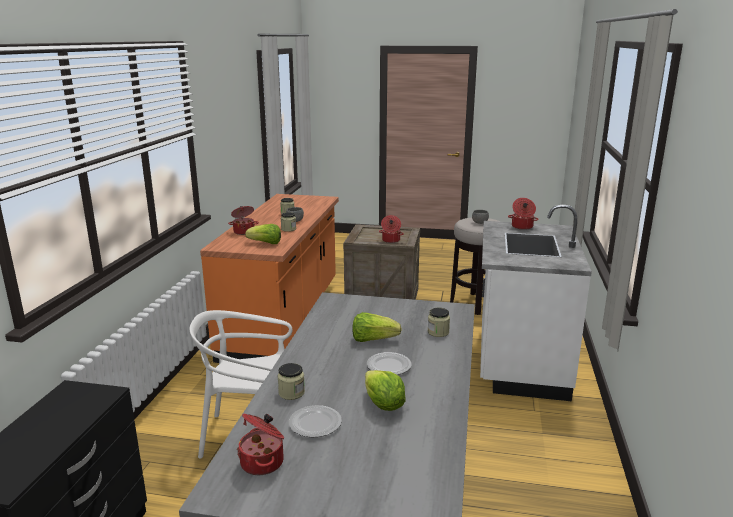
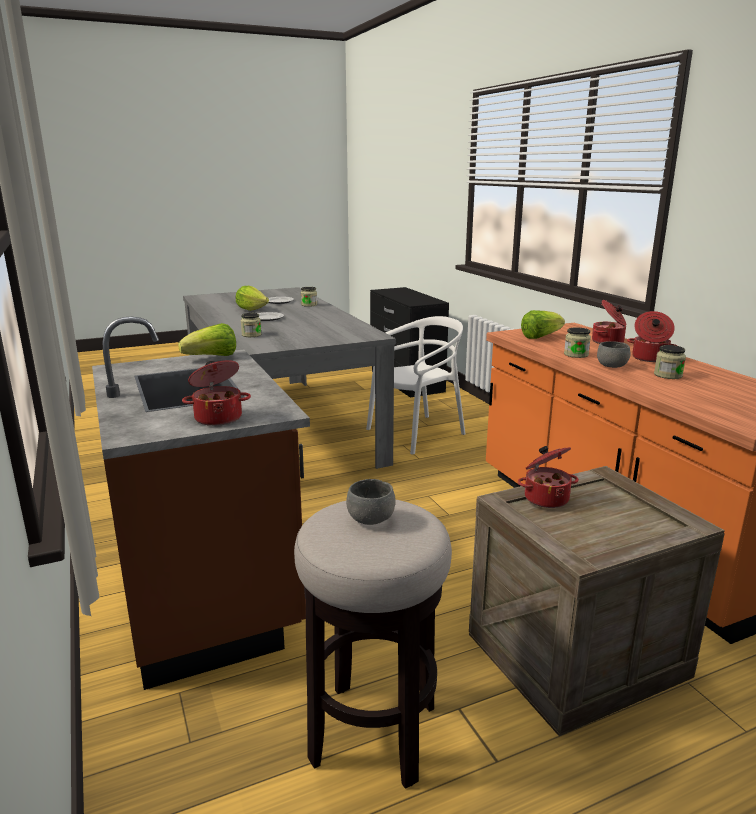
camera: 145 degrees right, 0 degrees up
cooking pot [237,414,284,475] -> cooking pot moved to [627,311,677,362]
lettuce [353,312,402,342] -> lettuce moved to [178,323,236,356]
white counter [480,205,592,401] -> brown counter [92,317,310,690]

